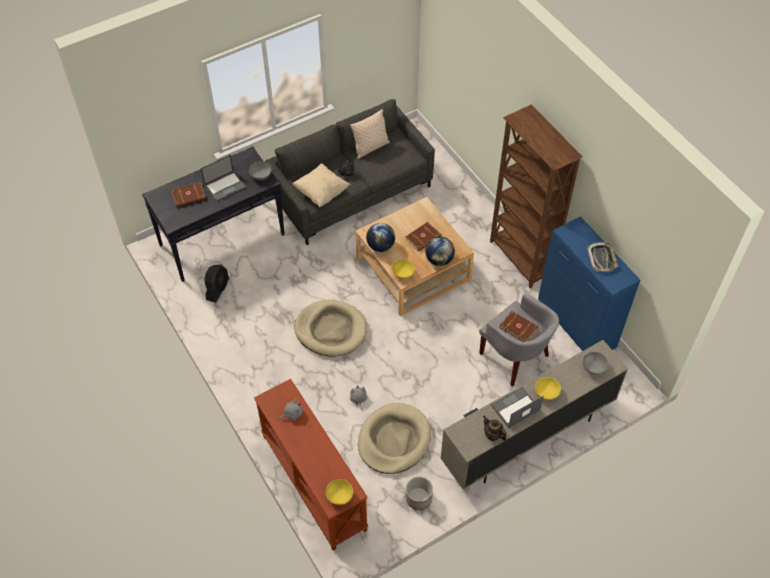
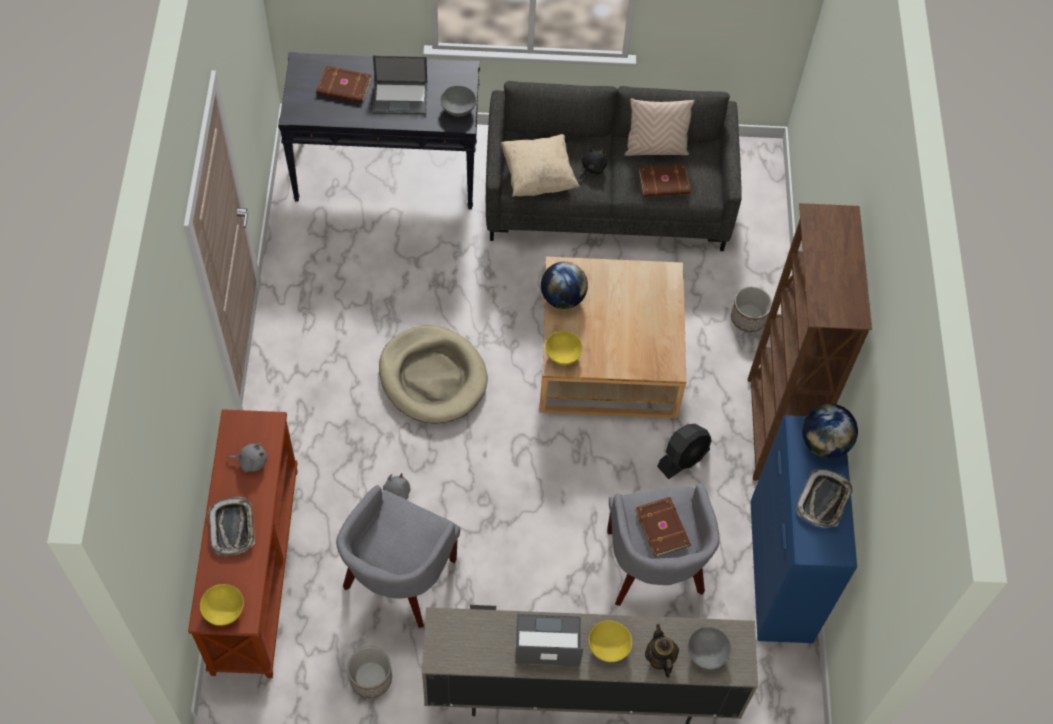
camera: 30 degrees right, 5 degrees up
black fan [205,265,229,303] -> black fan moved to [657,424,712,479]
beige dog bed [358,403,431,474] -> grey armchair [336,485,460,628]
brown book [405,222,442,252] -> brown book moved to [639,164,691,197]
globe [425,237,455,266] -> globe moved to [802,404,858,458]
teapot [483,415,507,441] -> teapot moved to [645,624,679,678]
none -> tray [208,497,255,555]
none -> planter [731,287,772,332]

